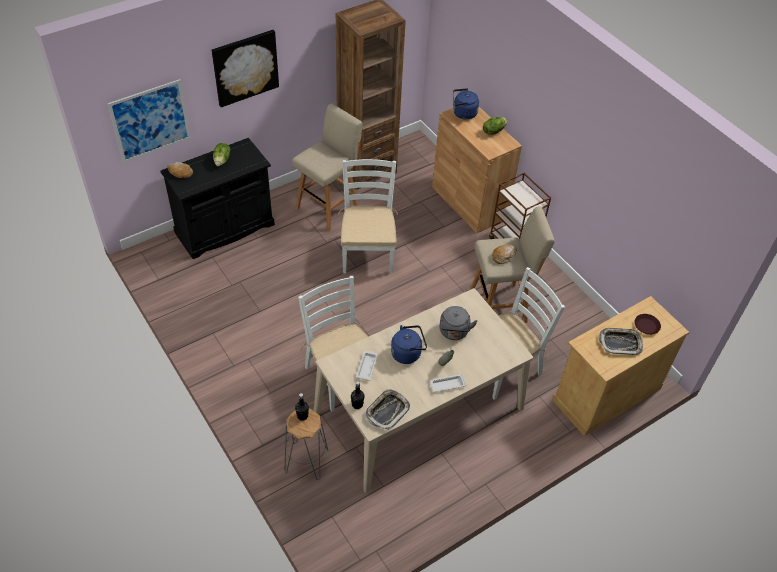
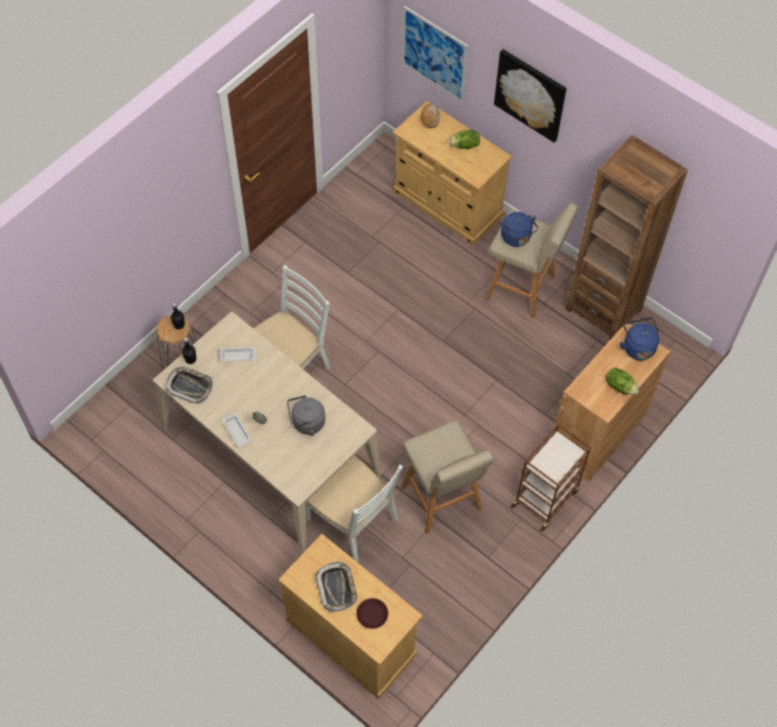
camera: 75 degrees right, 10 degrees up
black cabinet [160,138,275,259] -> beige cabinet [393,101,512,246]
white chair [338,159,398,274] -> none
blue kettle [391,325,427,364] -> blue kettle moved to [501,212,538,247]
bread [492,244,517,264] -> none

